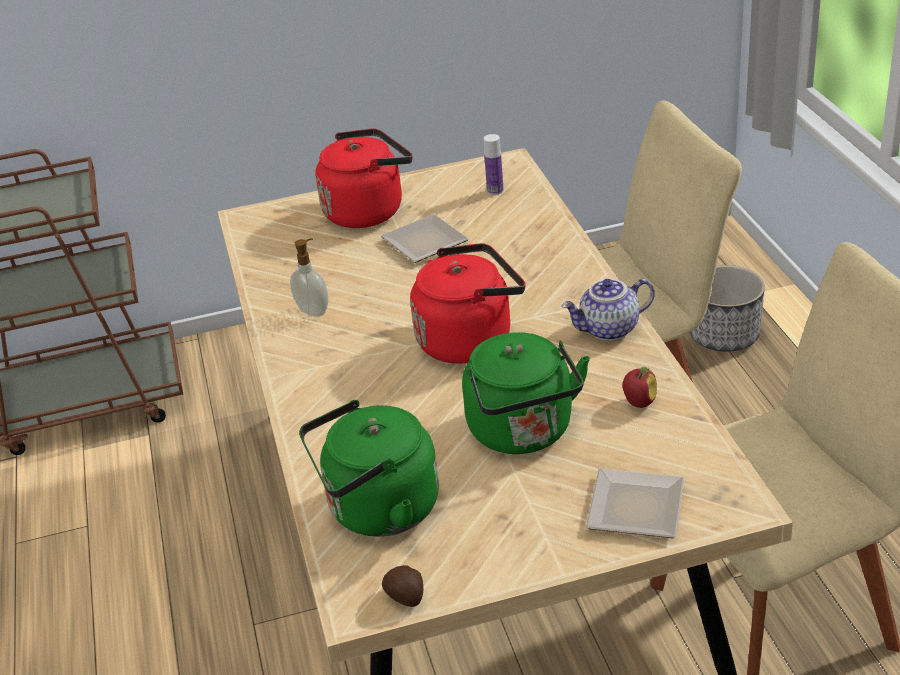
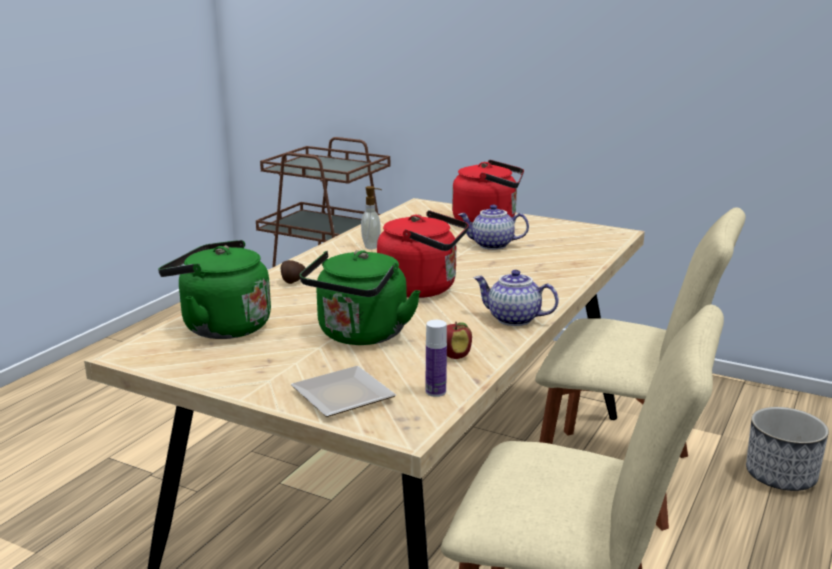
camera: 40 degrees right, 15 degrees down
plate [381,214,469,263] -> teapot [458,205,529,250]
potato [382,565,423,607] -> potato moved to [281,260,305,284]
bottle [484,134,504,195] -> bottle moved to [426,320,447,397]

